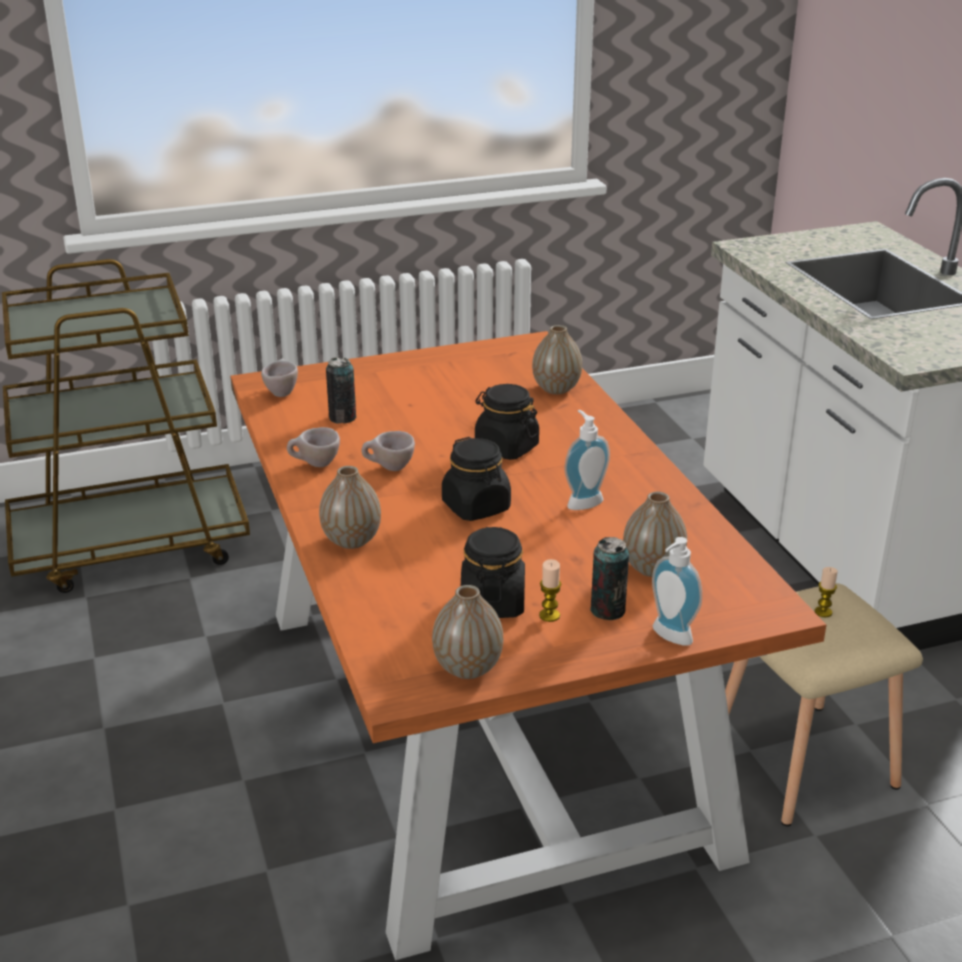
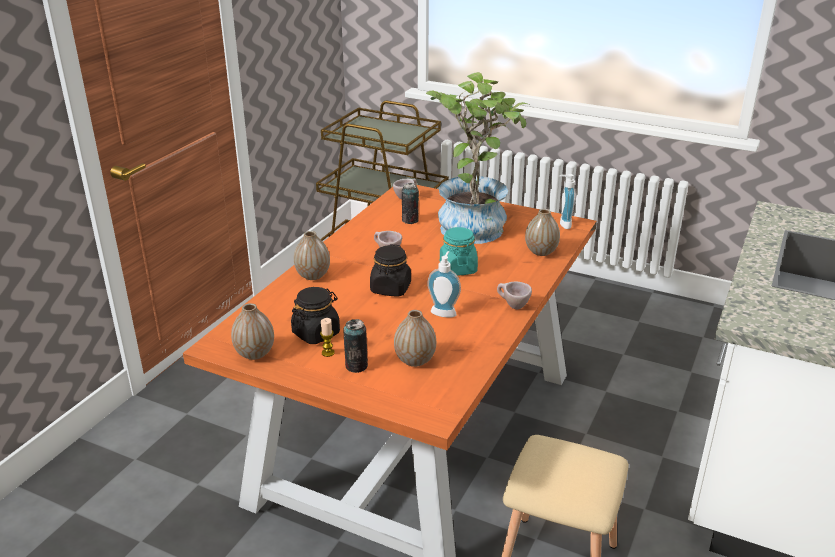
camera: 45 degrees right, 0 degrees up
beige cup [287,427,340,467] -> beige cup moved to [497,281,532,309]
black jar [475,384,539,460] -> turquoise jar [440,227,478,276]
soap dispenser [652,537,702,646] -> soap dispenser moved to [559,174,575,229]
candle [815,567,838,617] -> none
none -> potted plant [426,72,527,244]

